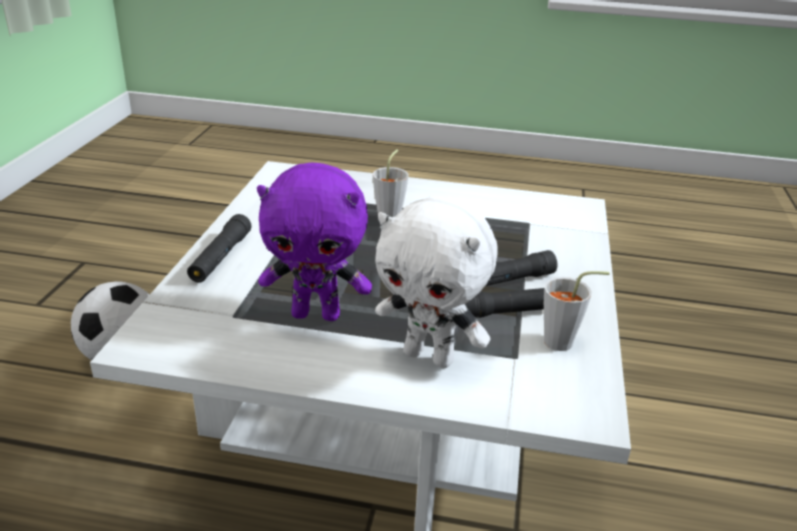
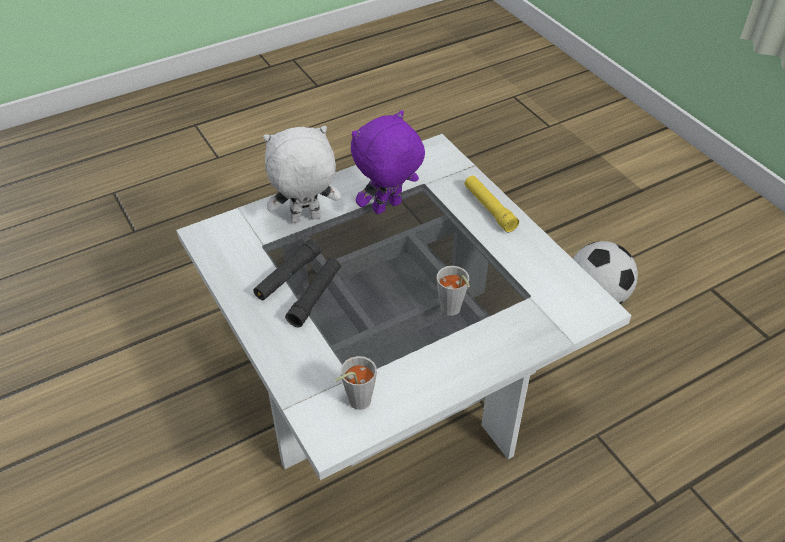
camera: 140 degrees right, 15 degrees up
black flashlight [187,214,251,283] -> yellow flashlight [465,176,519,232]
grey cup [544,271,610,351] -> grey cup moved to [335,356,377,410]

